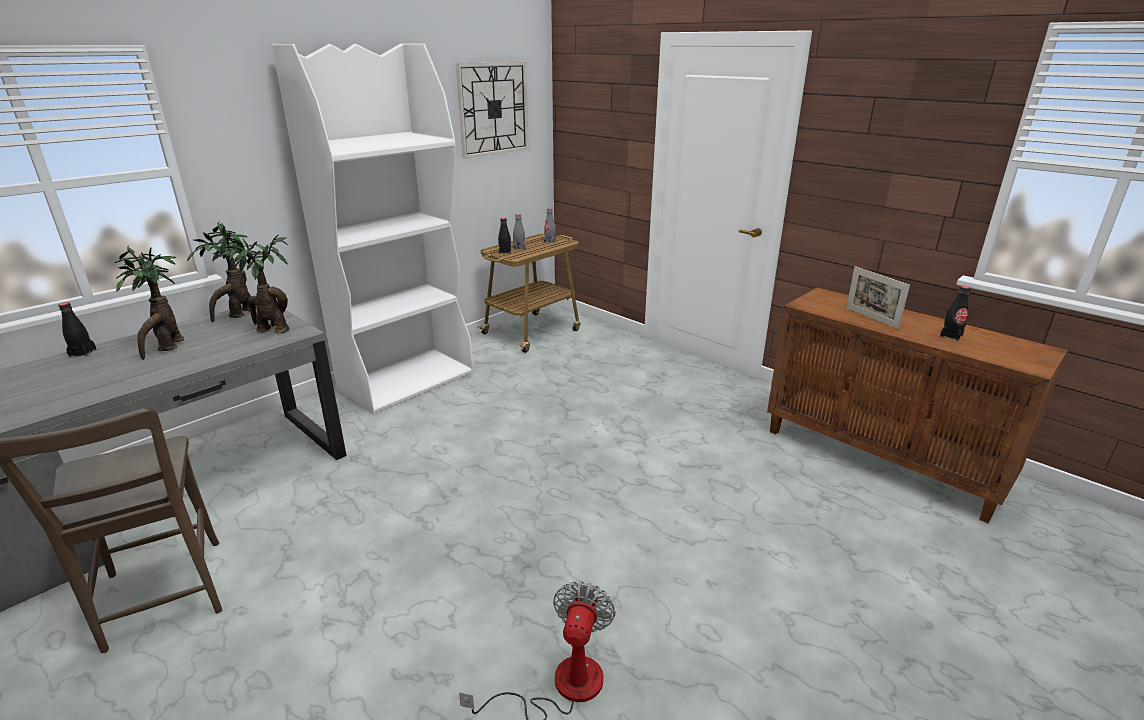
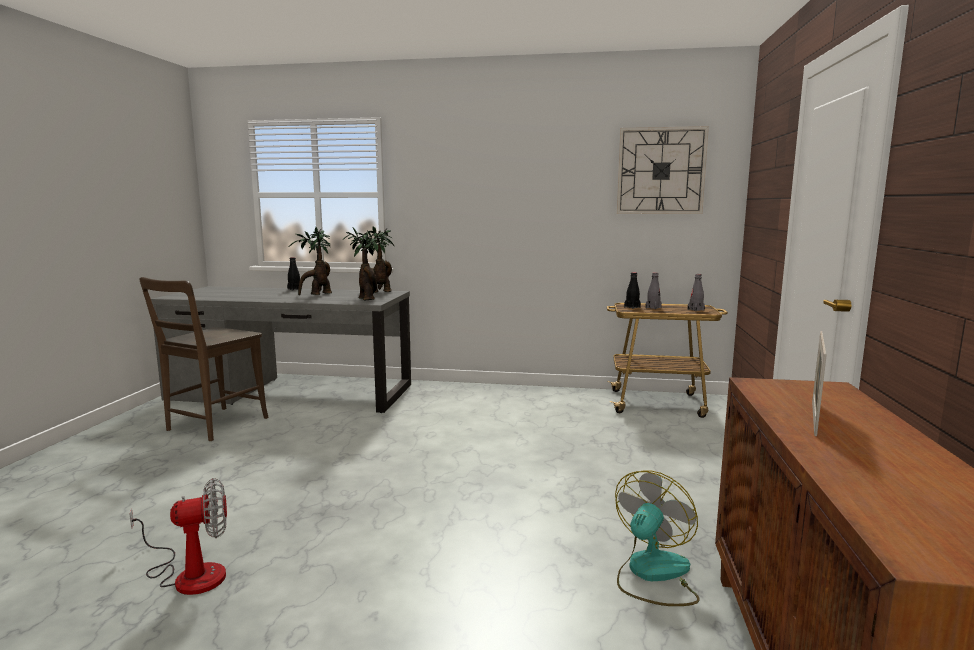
camera: 55 degrees right, 15 degrees down
white bookcase [272,44,473,414] -> none
black bottle [940,286,971,341] -> none
none -> fan [615,471,699,606]

